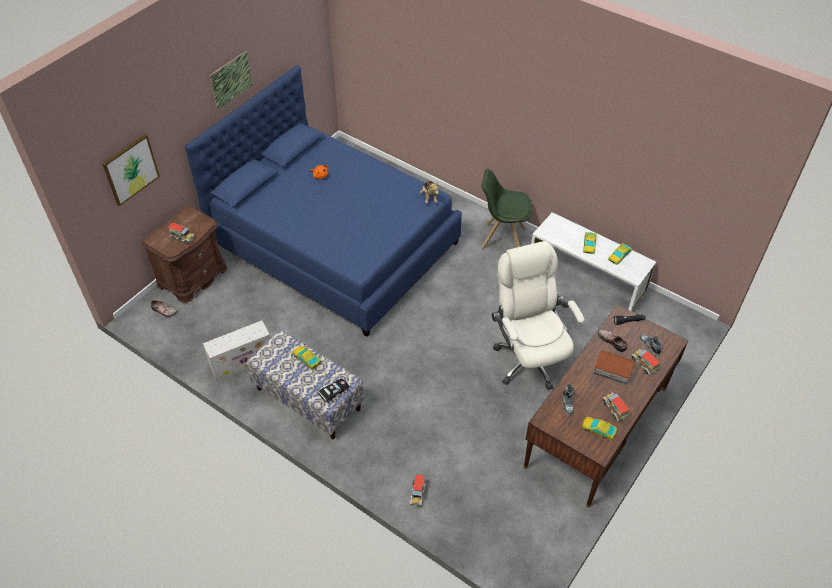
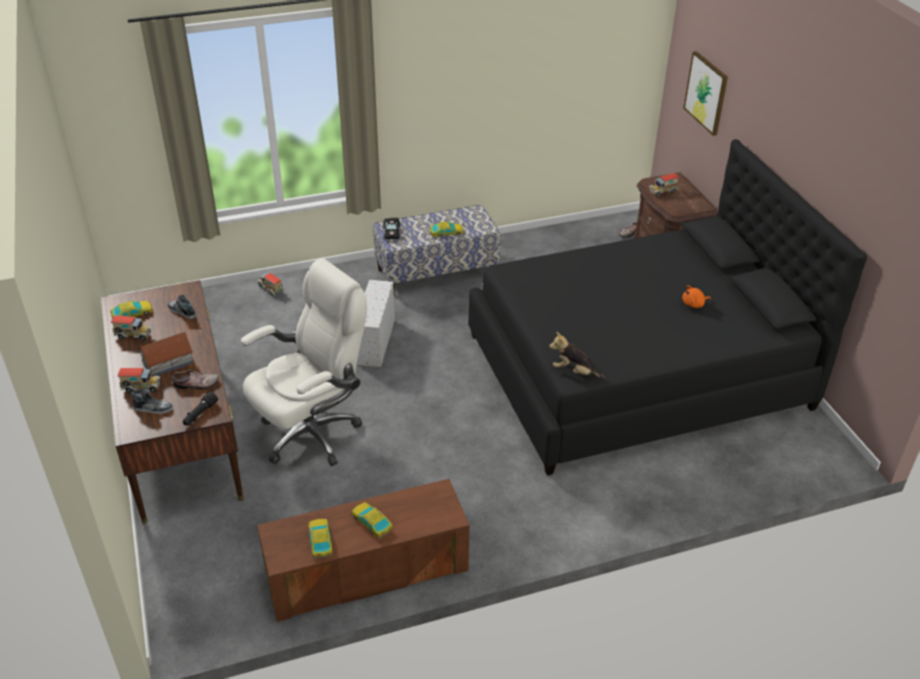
camera: 125 degrees right, 10 degrees down
blue bed [185,65,462,337] -> black bed [468,139,867,476]
white storage box [203,320,270,382] -> white storage box moved to [357,280,395,367]
picture [210,51,253,110] -> none
green chair [481,169,532,249] -> none
white office chair [492,241,584,390] -> white office chair turned 60 degrees counterclockwise [241,258,367,466]
white bench [531,212,656,312] -> brown bench [257,479,470,622]

